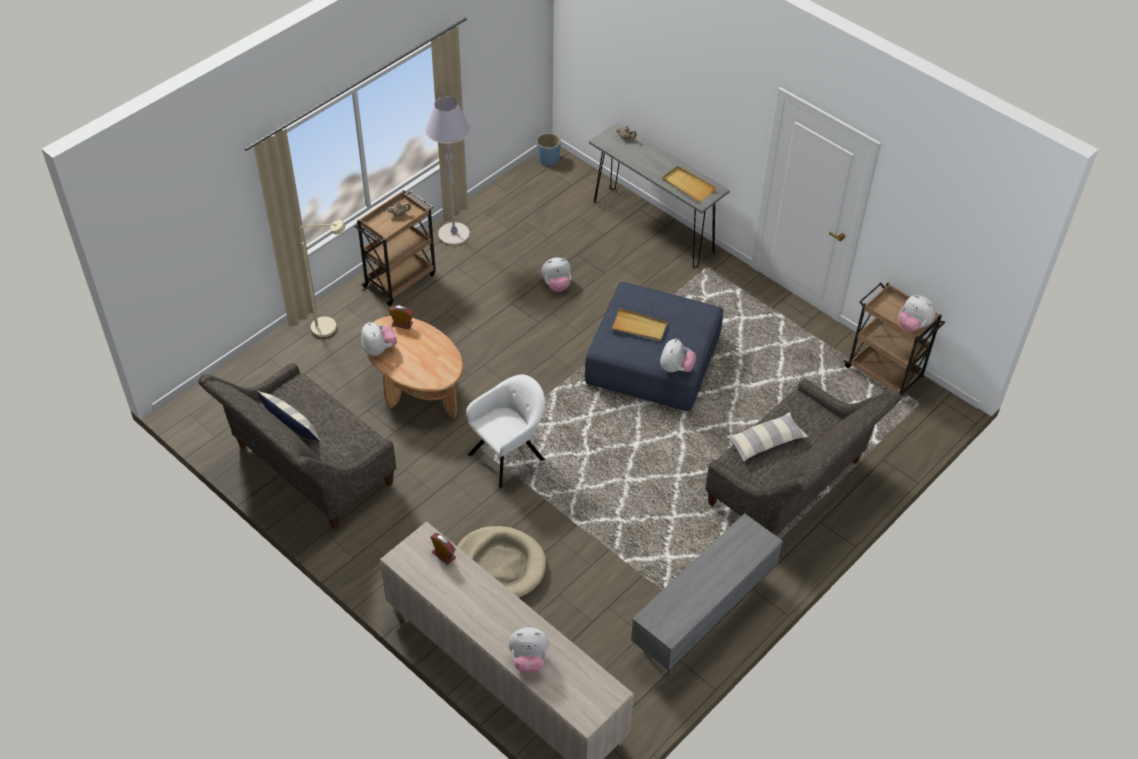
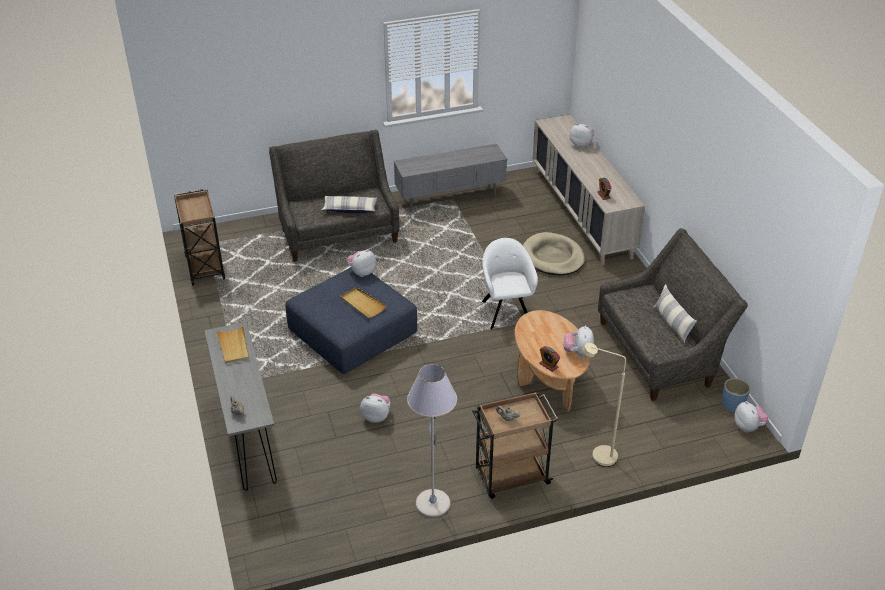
camera: 150 degrees left, 10 degrees down
white armchair [466,374,545,488] -> white armchair turned 90 degrees clockwise [482,238,538,330]
blue planter [537,133,561,166] -> blue planter moved to [722,378,750,412]
plush toy [898,295,936,332] -> plush toy moved to [735,401,768,433]

